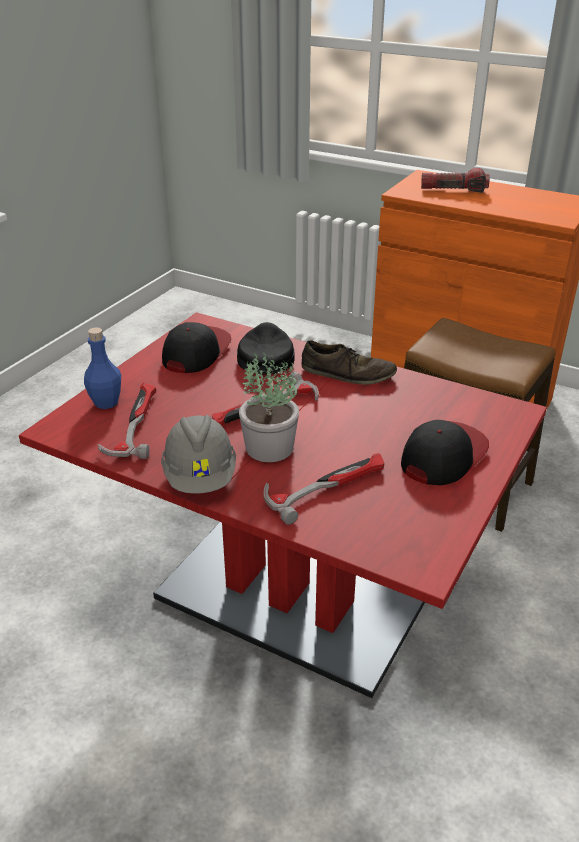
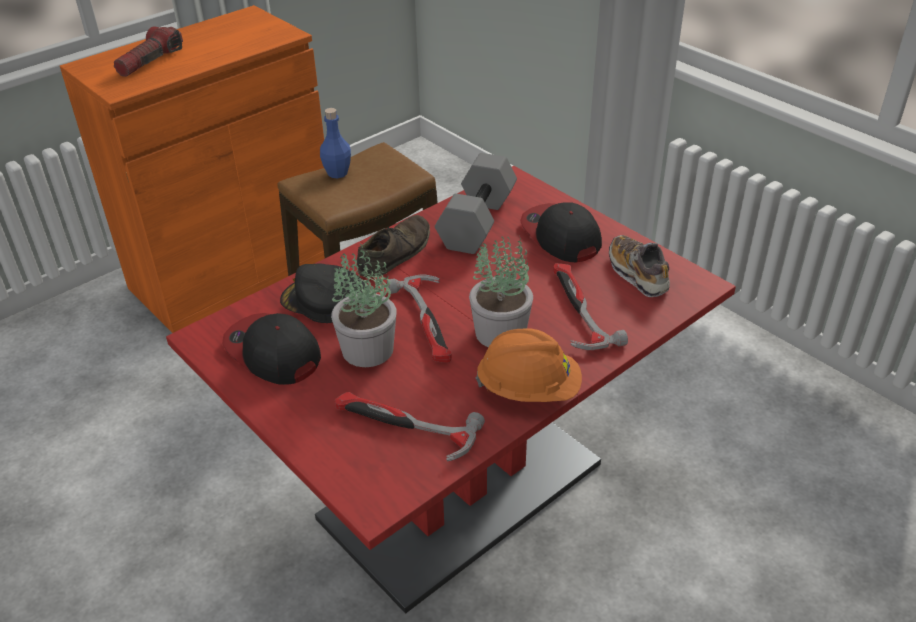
camera: 70 degrees left, 5 degrees up
blue bottle [84,327,121,409] -> blue bottle moved to [320,108,351,178]
grey hard hat [161,415,236,494] -> orange hard hat [475,328,582,402]
none -> potted plant [331,244,397,367]
none -> grey dumbbell [435,153,517,254]
none -> shoe [609,235,670,297]

